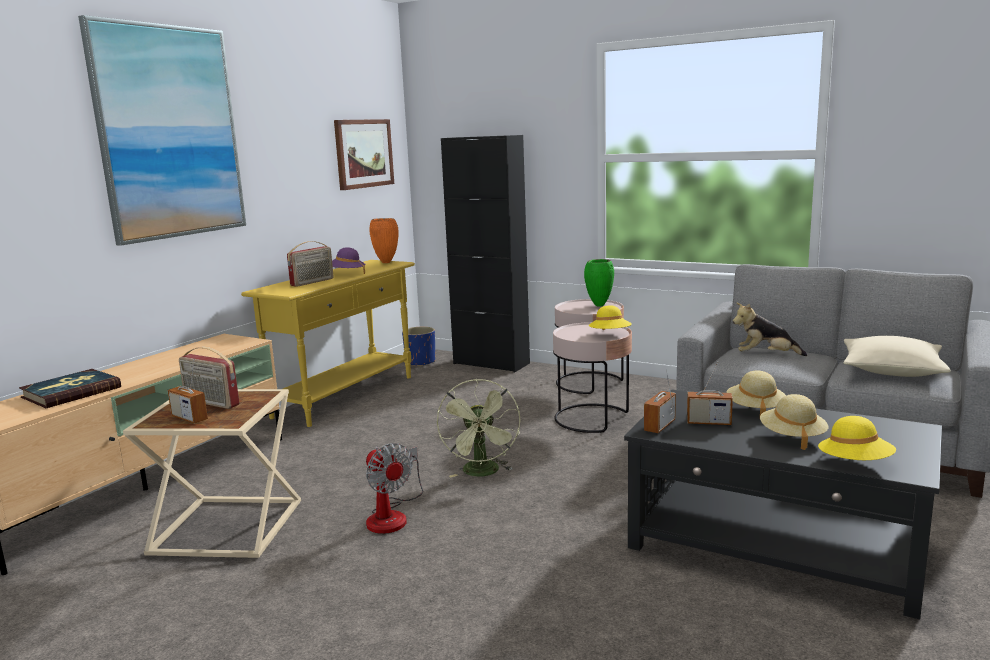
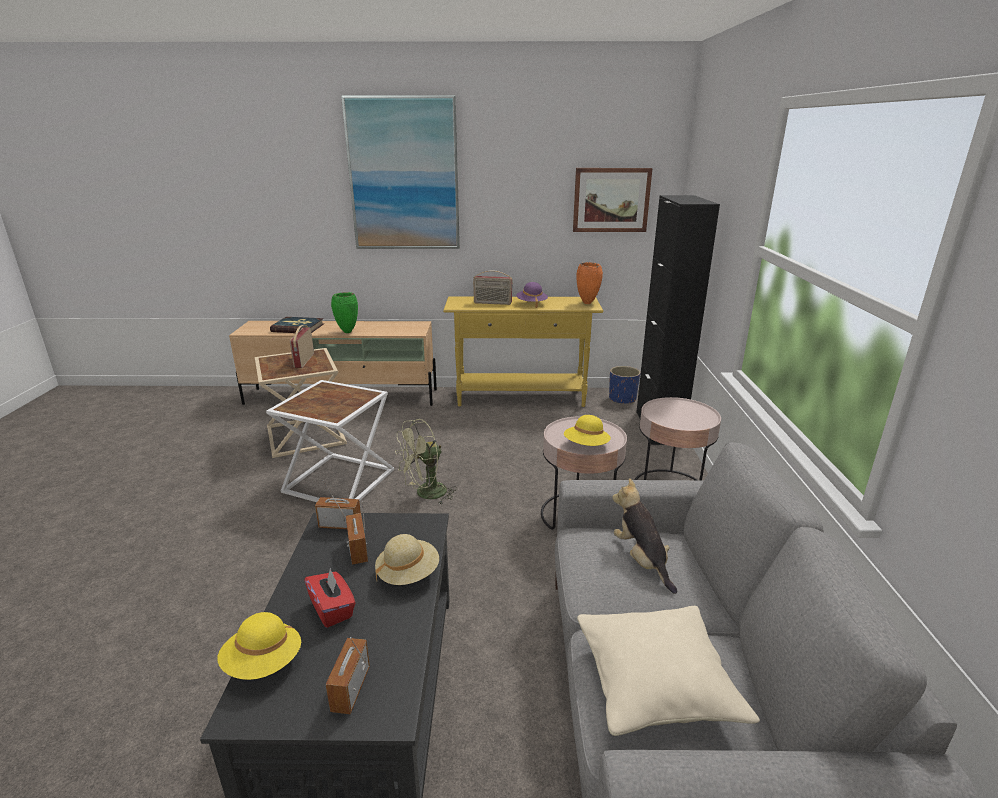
camera: 60 degrees right, 10 degrees up
radio [168,359,208,423] -> radio moved to [326,637,370,714]
fan [366,443,423,534] -> white side table [266,380,394,502]
green vase [584,259,614,307] -> green vase moved to [331,292,358,333]
beige hat [760,394,828,450] -> red tissue box [305,568,356,628]

